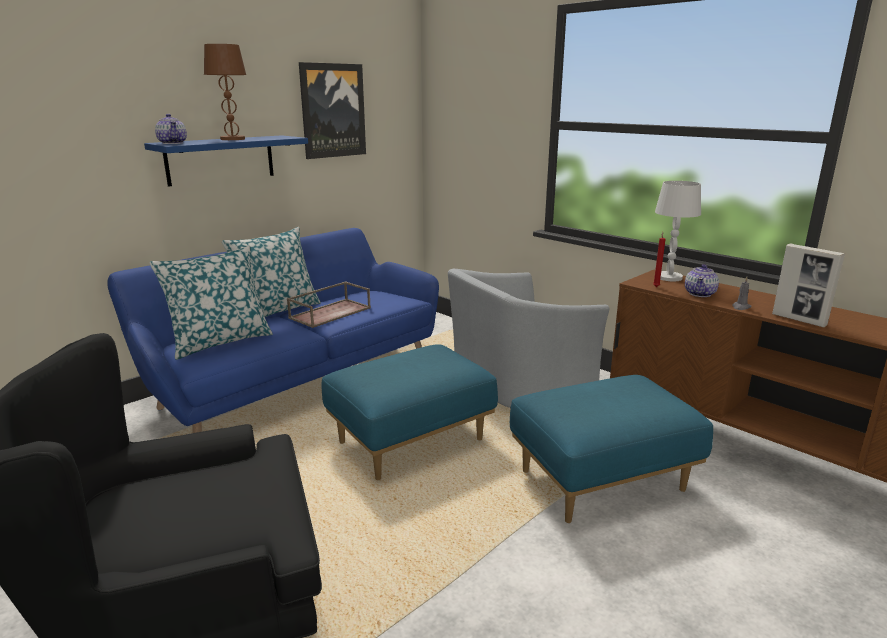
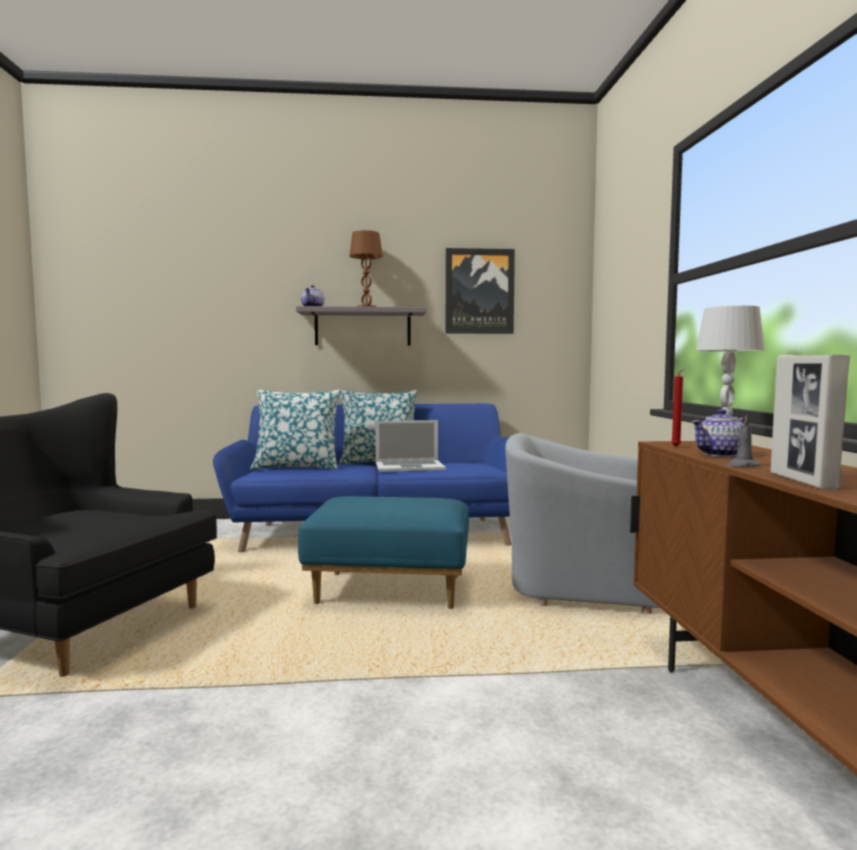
camera: 40 degrees right, 15 degrees down
blue shelf [144,135,308,187] -> grey shelf [296,306,427,345]
brown tray [287,281,371,328] -> laptop [375,420,446,472]
blue ottoman [510,375,713,523] -> none

